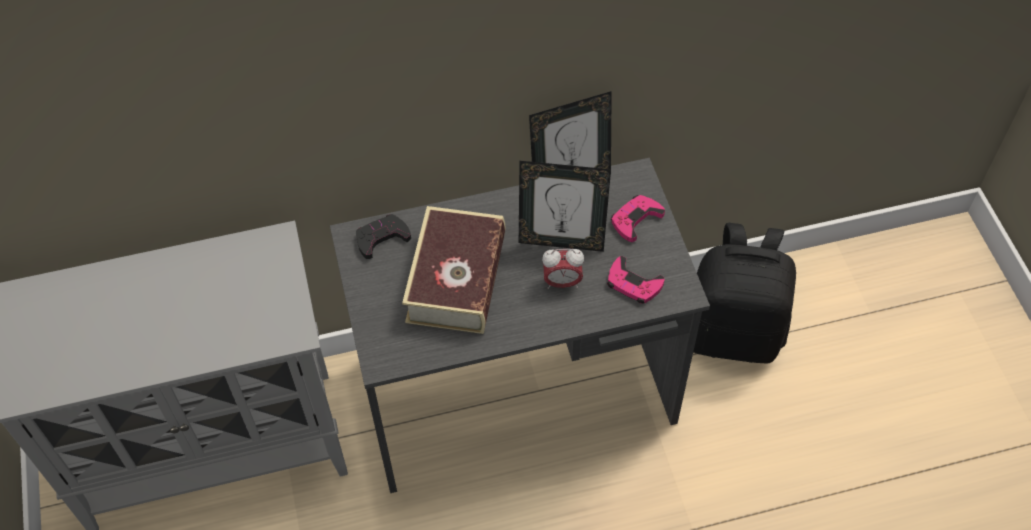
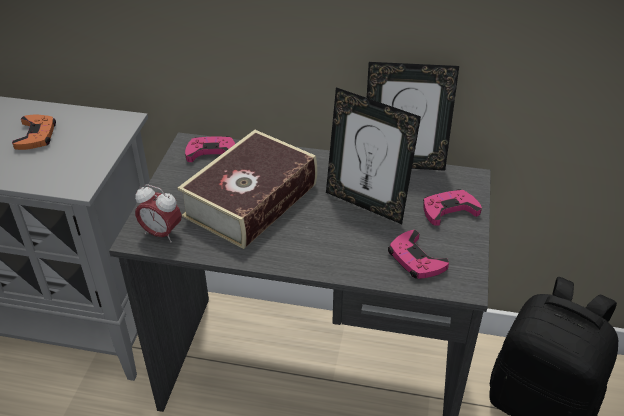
camera: 25 degrees right, 15 degrees down
black game controller [356,214,411,259] -> pink game controller [185,136,235,162]
alarm clock [542,249,584,289] -> alarm clock moved to [135,184,182,243]
none -> orange game controller [12,115,56,150]

